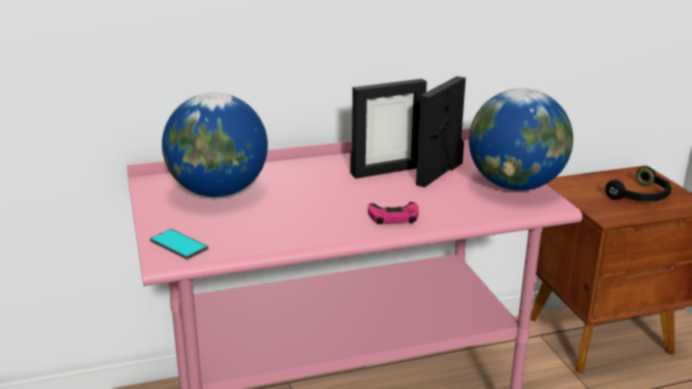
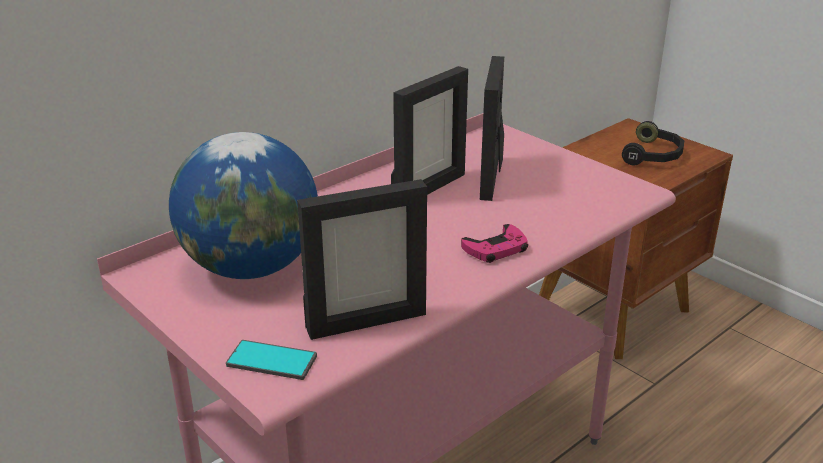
camera: 25 degrees left, 5 degrees up
globe [469,88,573,191] -> none
none -> picture frame [297,179,427,340]

